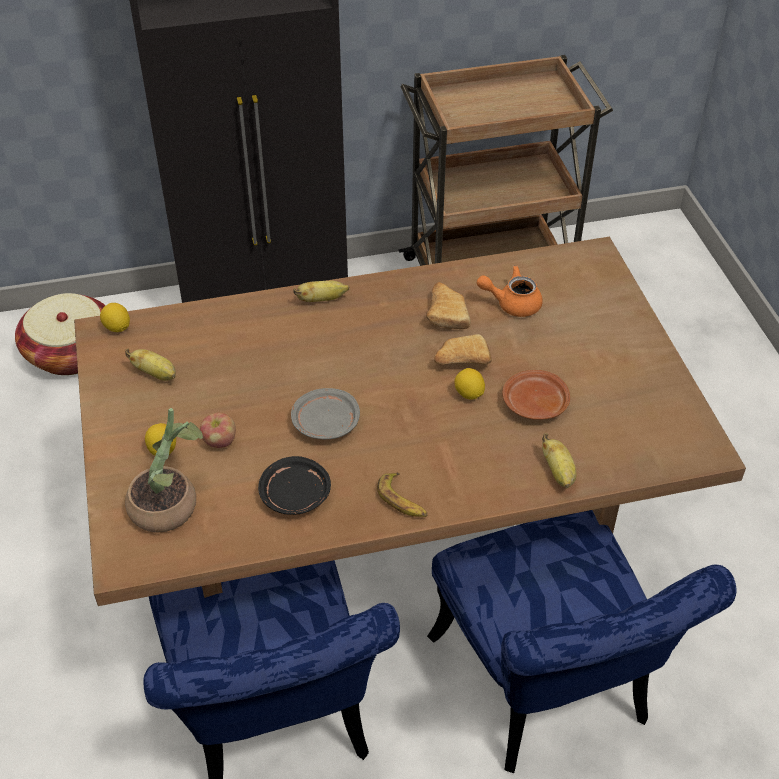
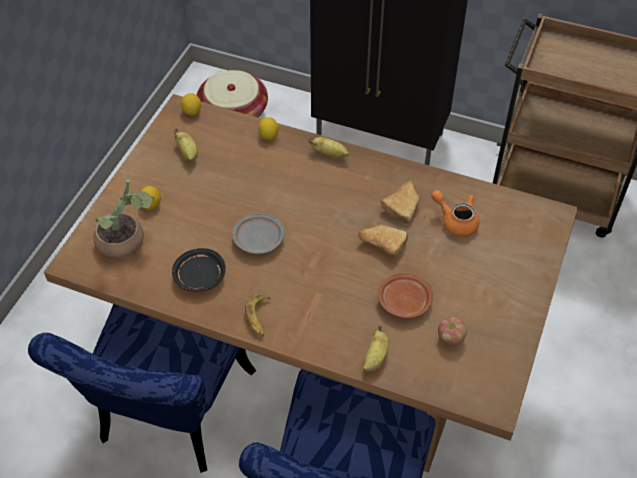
camera: 35 degrees right, 5 degrees up
apple [200,413,236,448] -> apple moved to [438,317,467,346]
lemon [454,368,485,400] -> lemon moved to [258,117,279,140]

